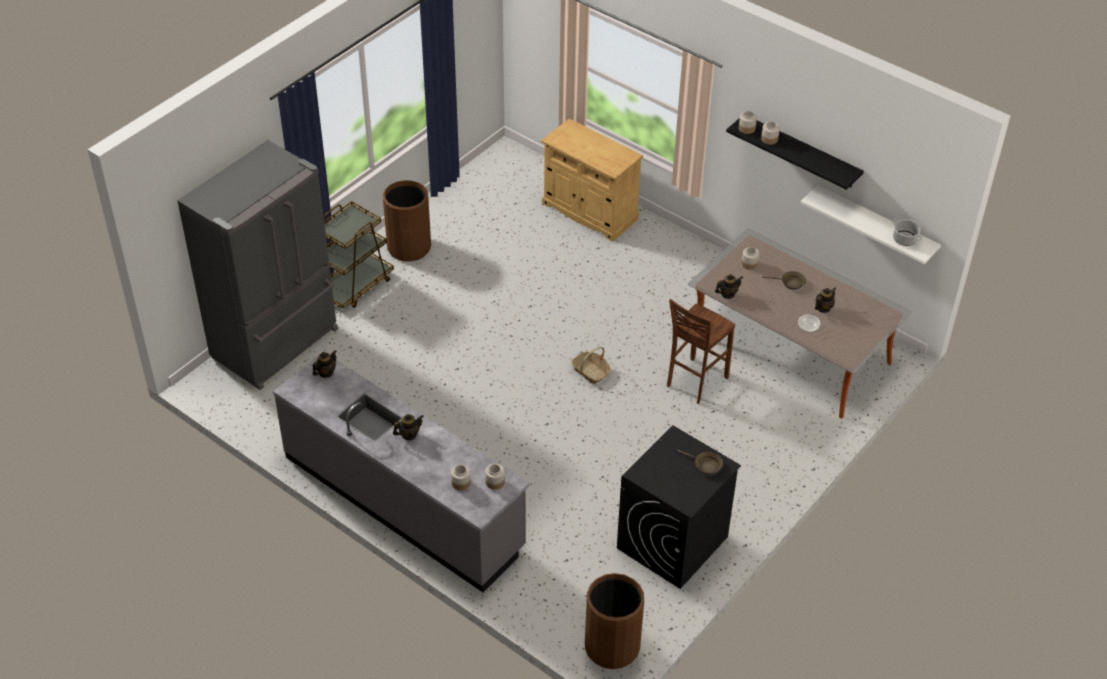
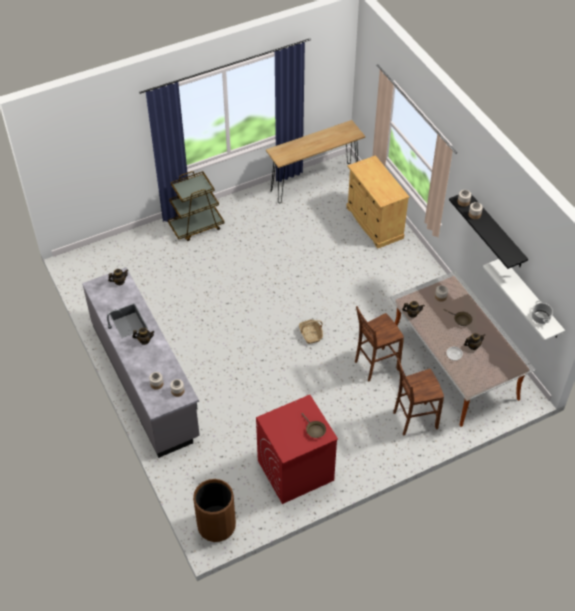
camera: 25 degrees right, 5 degrees up
grey fridge [177,140,338,390] -> none
brown trash can [383,180,431,261] -> none
black washing machine [617,425,741,589] -> red washing machine [256,395,338,504]
none -> brown console table [266,120,365,204]
none -> brown stool [393,358,444,436]

